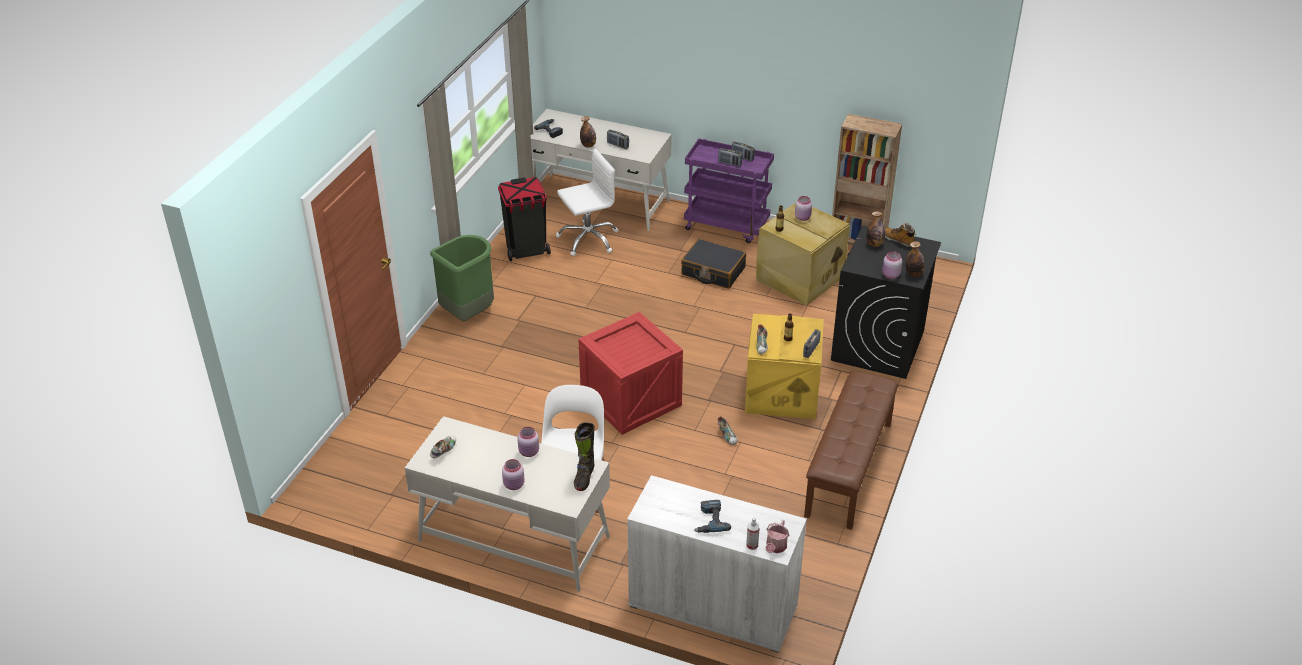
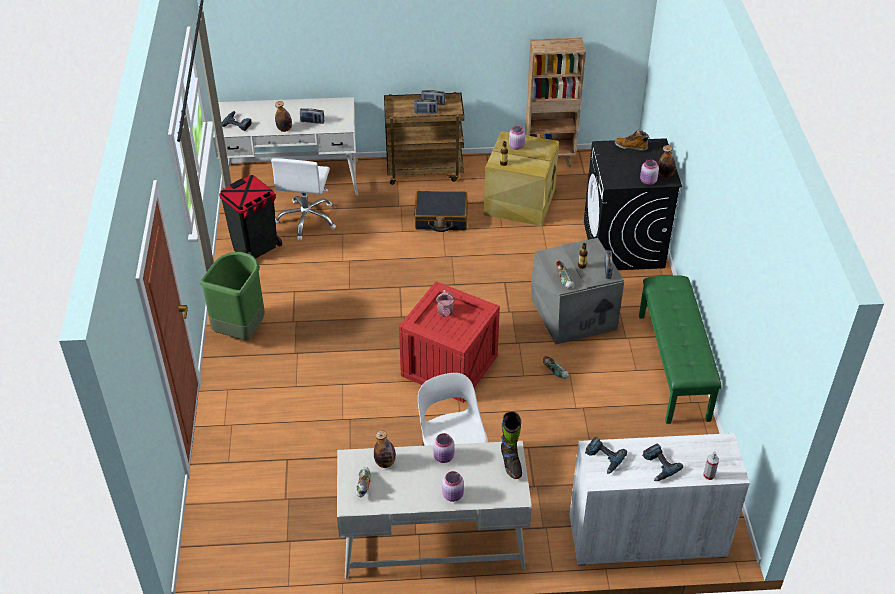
camera: 25 degrees left, 5 degrees up
white office chair [556,148,618,256] -> white office chair turned 150 degrees clockwise [271,158,336,240]
purple cart [684,139,774,243] -> brown cart [384,92,464,185]
yellow storage box [745,314,824,419] -> grey storage box [531,238,624,345]
watering can [766,519,789,553] -> watering can moved to [436,290,455,317]
brown bench [804,371,898,530] -> green bench [639,275,721,424]
bottle [866,211,885,247] -> bottle moved to [374,430,396,468]
none -> power drill [585,437,627,474]

